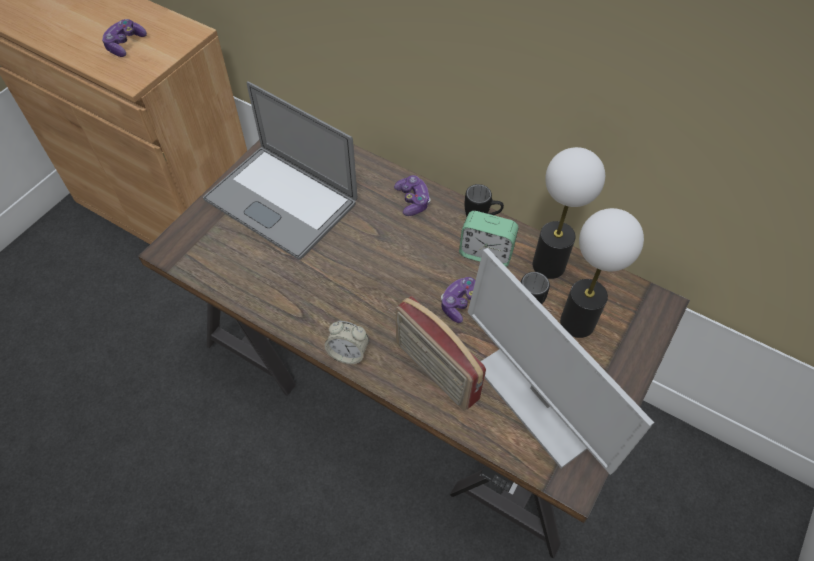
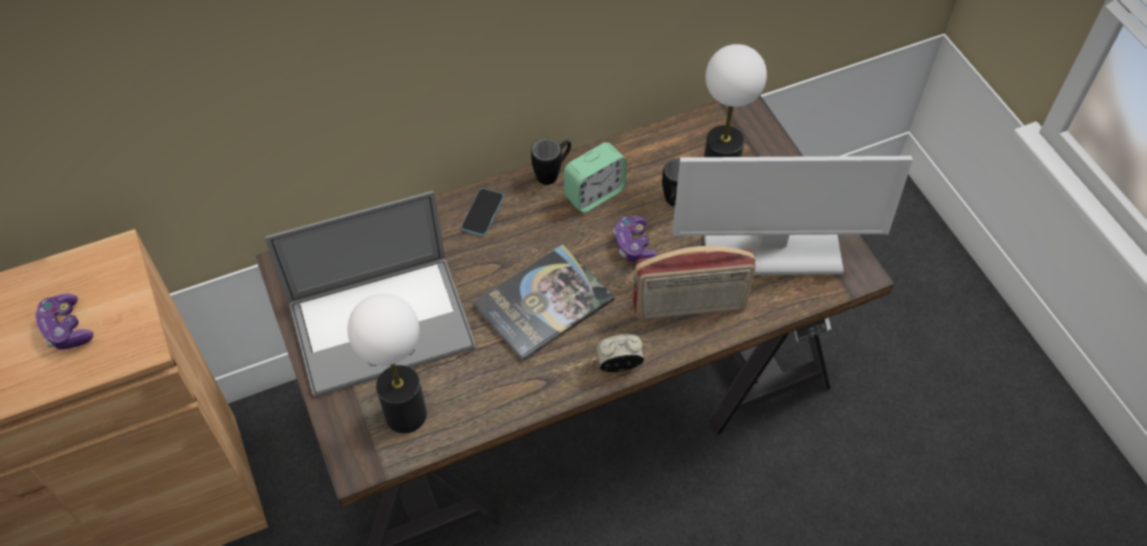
camera: 55 degrees left, 0 degrees up
alarm clock [325,321,369,364] -> alarm clock turned 150 degrees counterclockwise [596,334,644,372]
game controller [394,175,431,216] -> phone [461,188,504,236]
table lamp [533,147,605,279] -> table lamp moved to [348,294,427,433]
none -> book [472,244,615,361]

